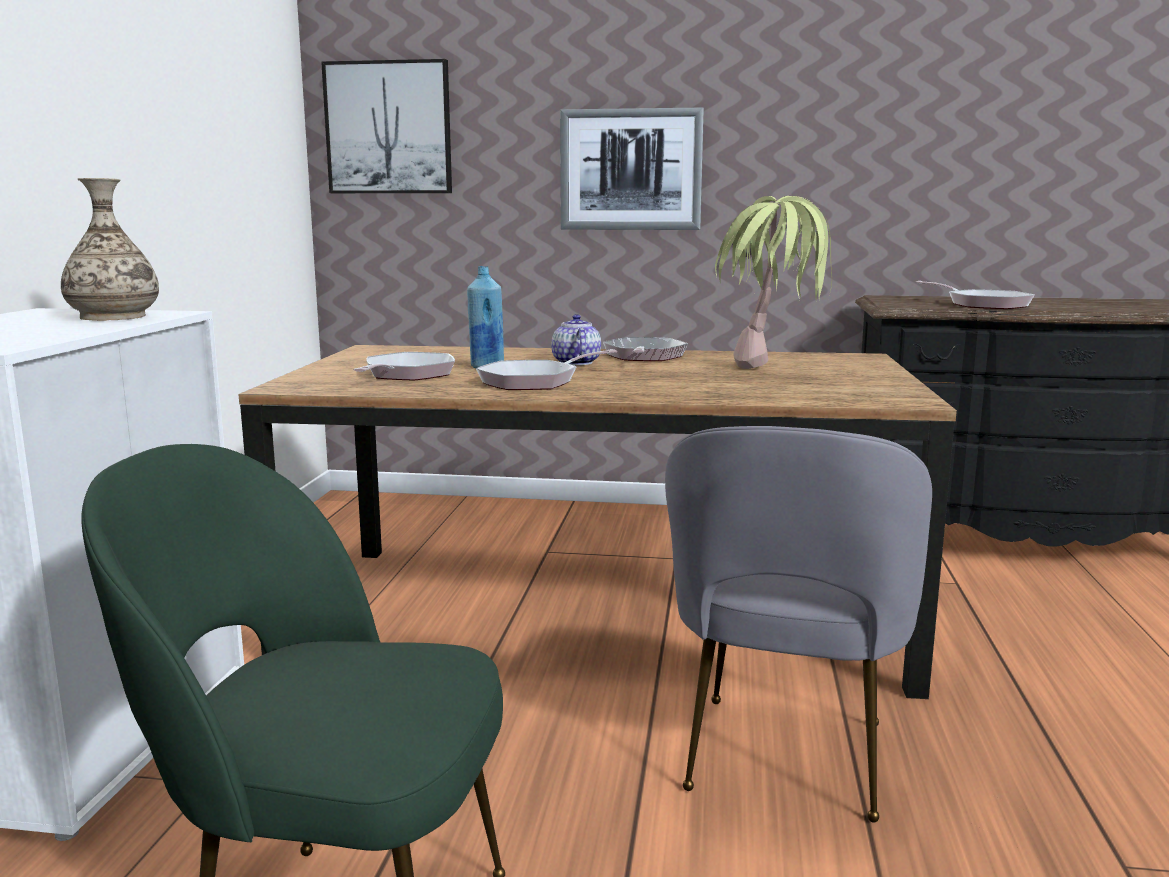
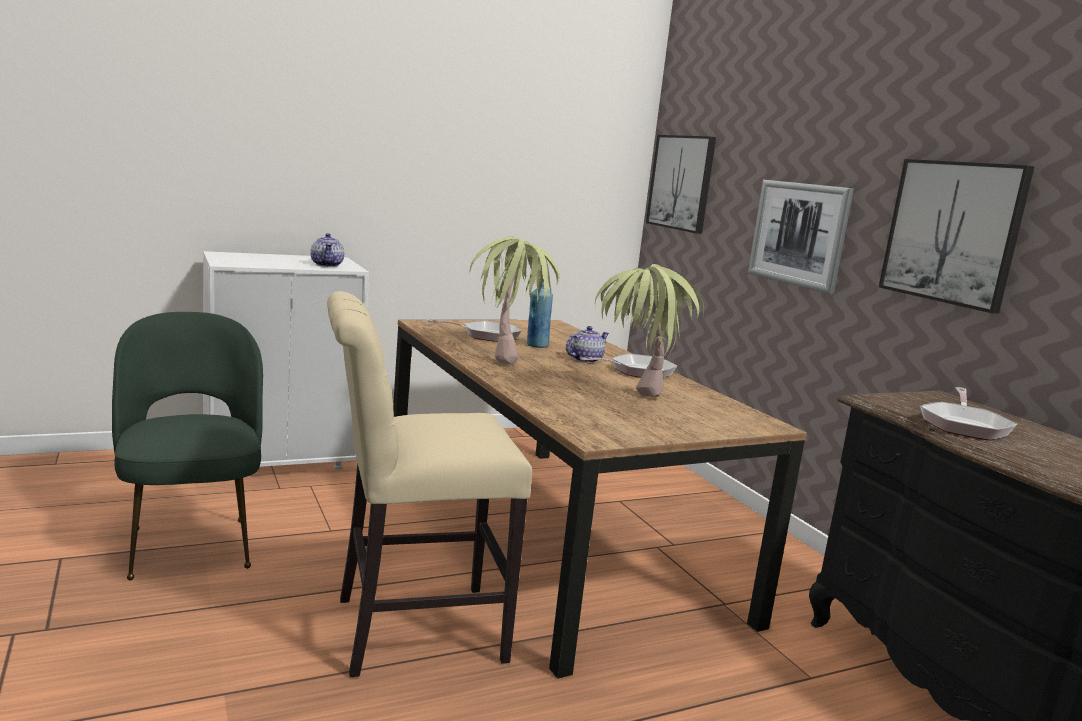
camera: 55 degrees right, 0 degrees up
vase [61,178,159,321] -> teapot [310,233,344,267]
frying pan [476,349,617,390] -> potted plant [469,237,560,365]
grey chair [665,426,932,822] -> beige stool [327,291,532,677]
none -> picture [879,159,1035,314]

